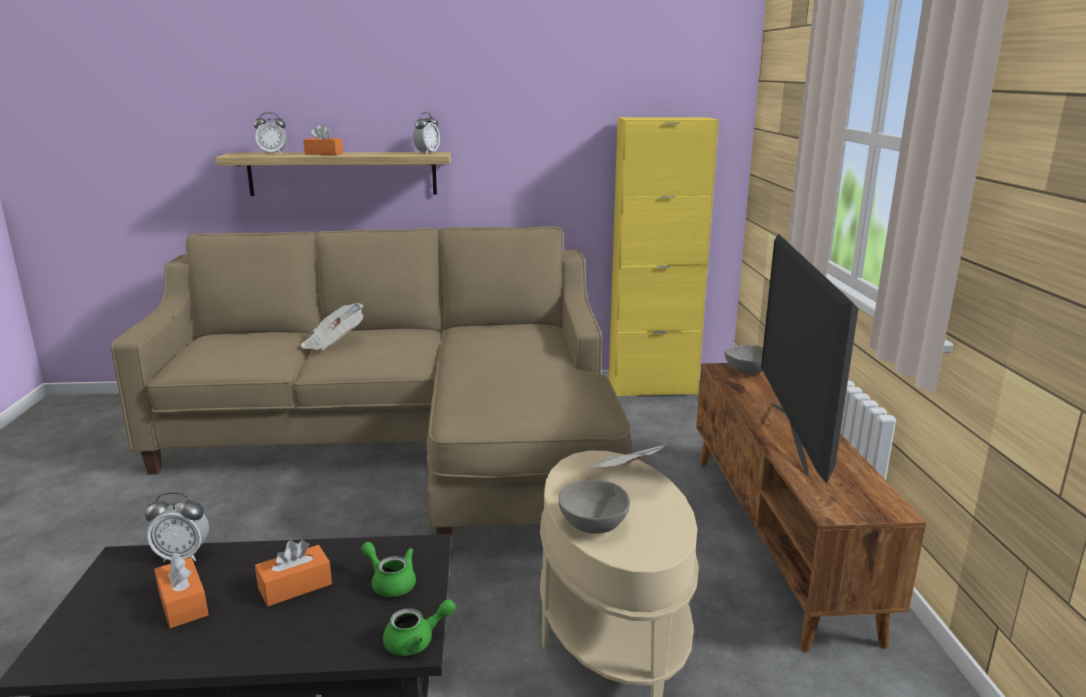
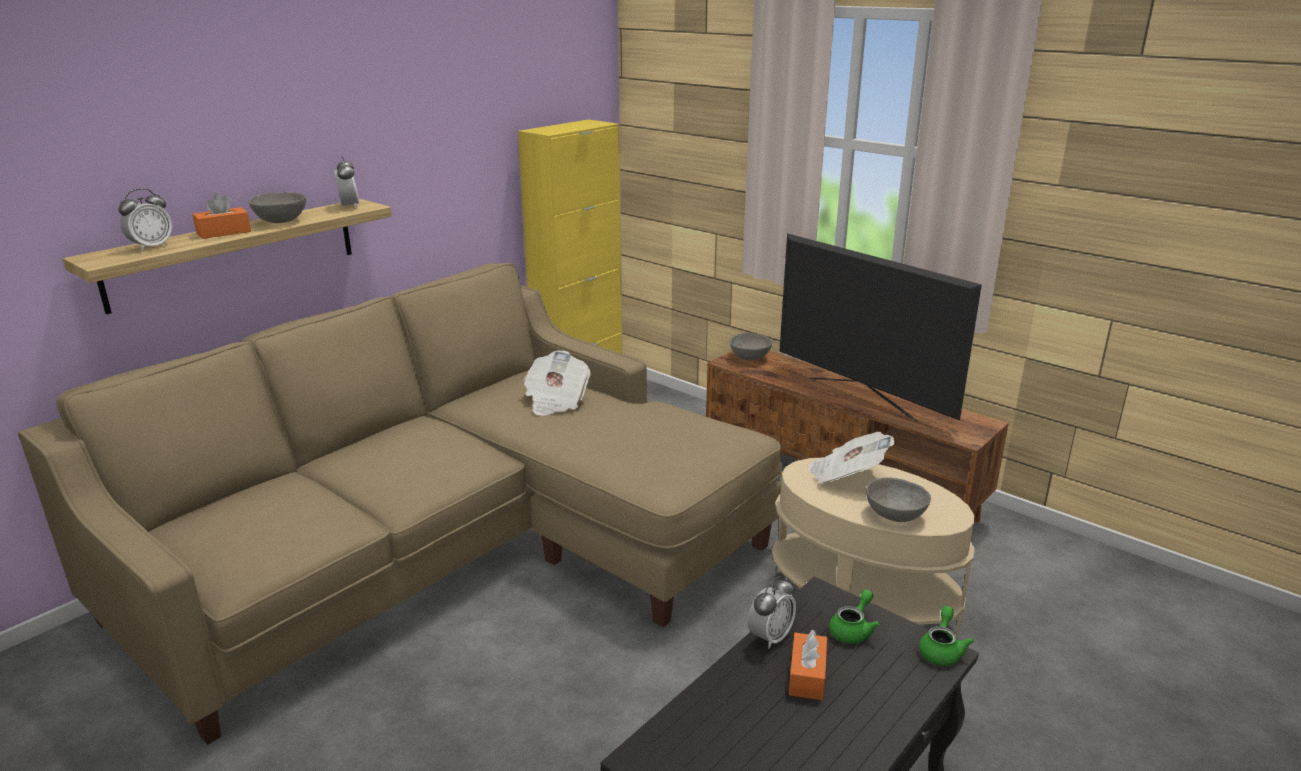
camera: 45 degrees left, 5 degrees up
alarm clock [145,492,209,562] -> alarm clock moved to [748,576,796,649]
orange tissue box [154,553,209,628] -> none
newspaper [301,303,364,350] -> newspaper moved to [523,350,591,415]
green teapot [361,542,416,597] -> green teapot turned 135 degrees clockwise [829,590,880,644]
none -> grey bowl [248,192,306,223]

